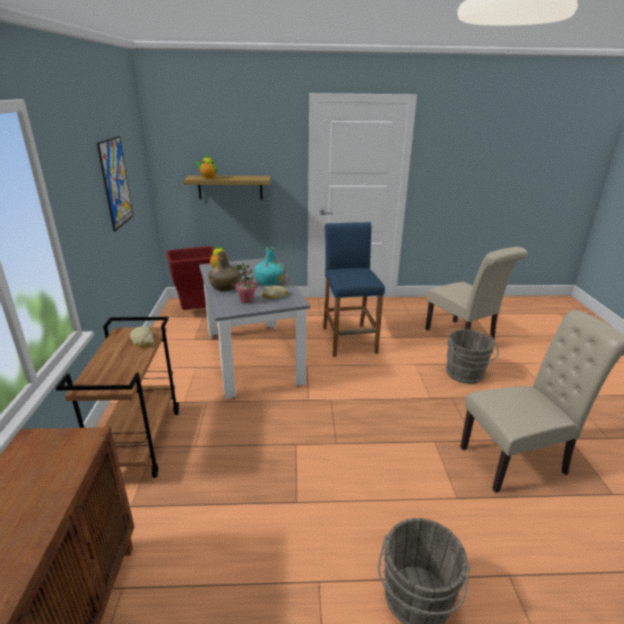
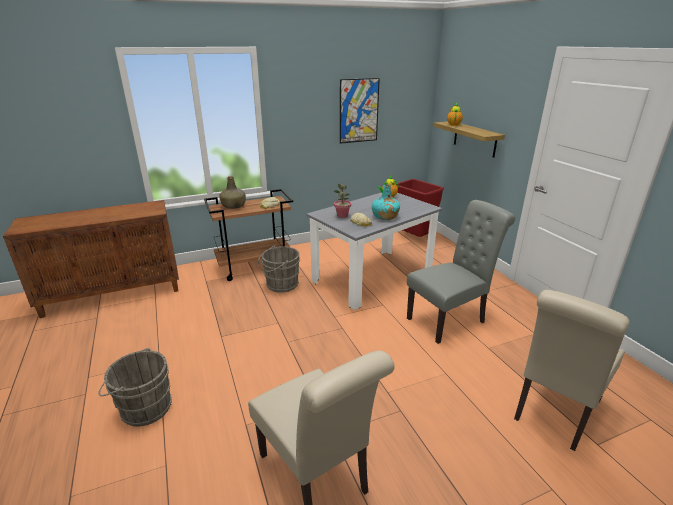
camera: 70 degrees right, 0 degrees up
green bottle [208,251,241,291] -> green bottle moved to [219,176,246,209]
blue stool [323,222,385,357] -> grey chair [407,200,515,344]
grey bucket [445,329,499,384] -> grey bucket moved to [258,245,300,293]

